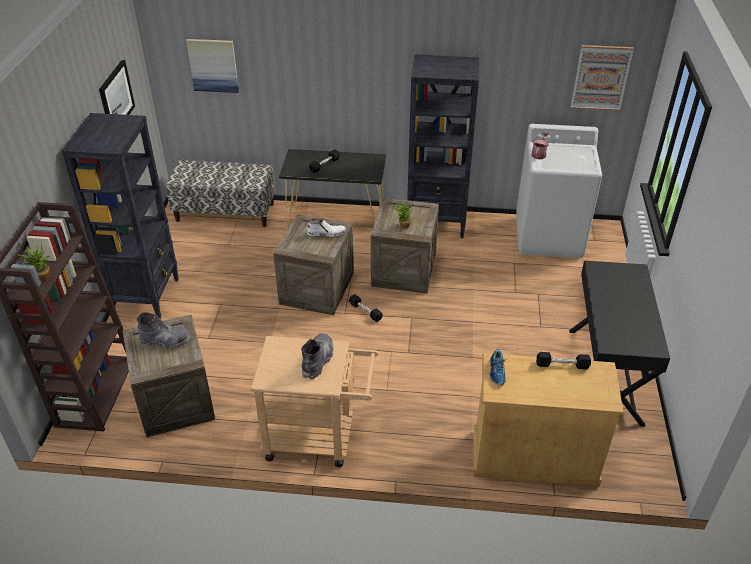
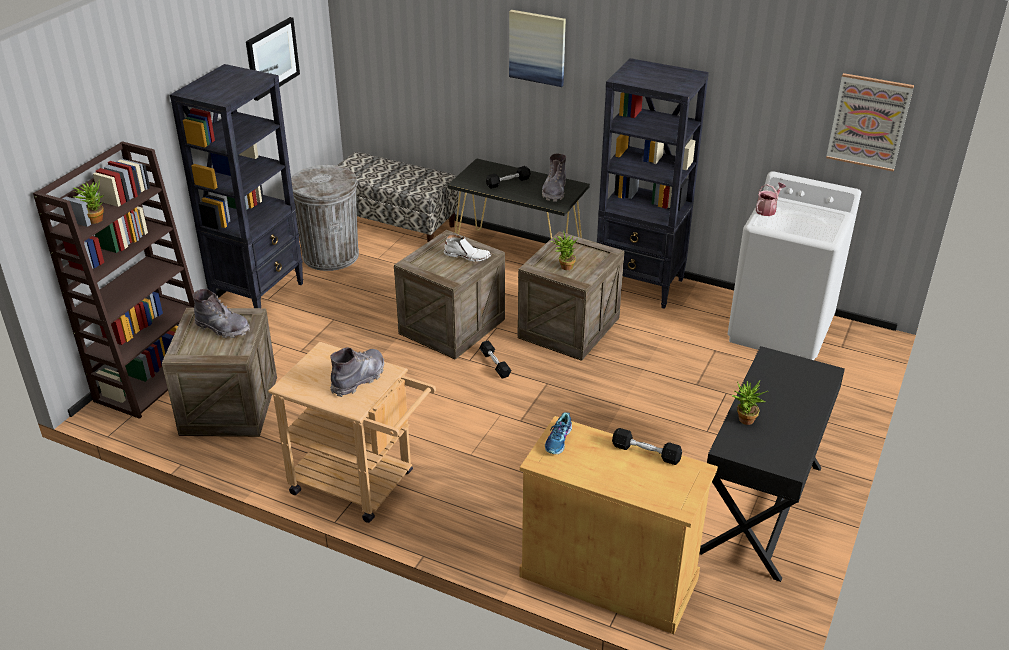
camera: 20 degrees right, 5 degrees down
picture [186,39,239,93] -> picture moved to [509,10,566,87]
none -> grey trash can [291,165,359,271]
none -> grey boot [542,153,566,202]
none -> potted plant [732,380,768,425]

